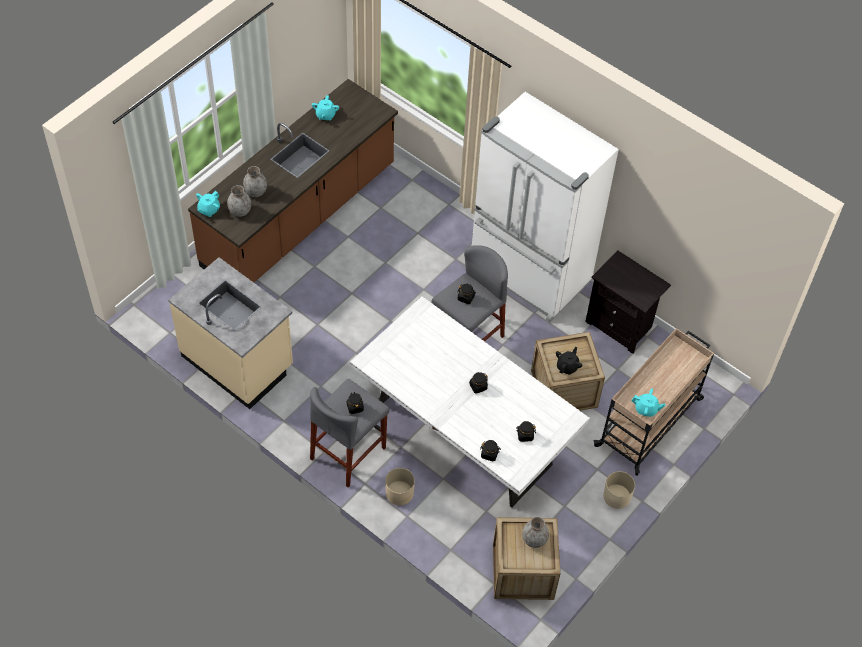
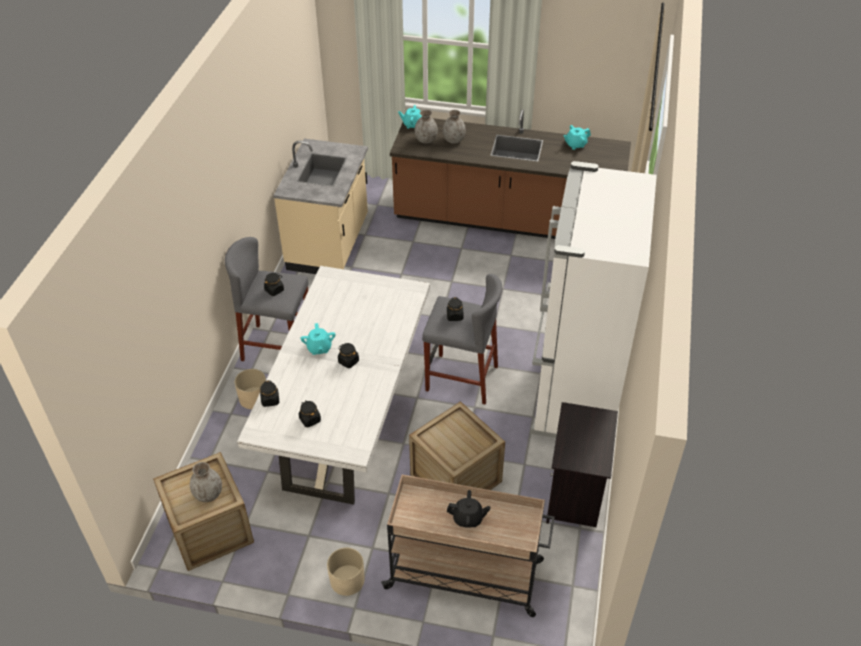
camera: 65 degrees right, 10 degrees down
black teapot [556,346,583,375] -> black teapot moved to [447,490,491,528]
turquoise teapot [632,388,666,417] -> turquoise teapot moved to [300,323,336,355]

